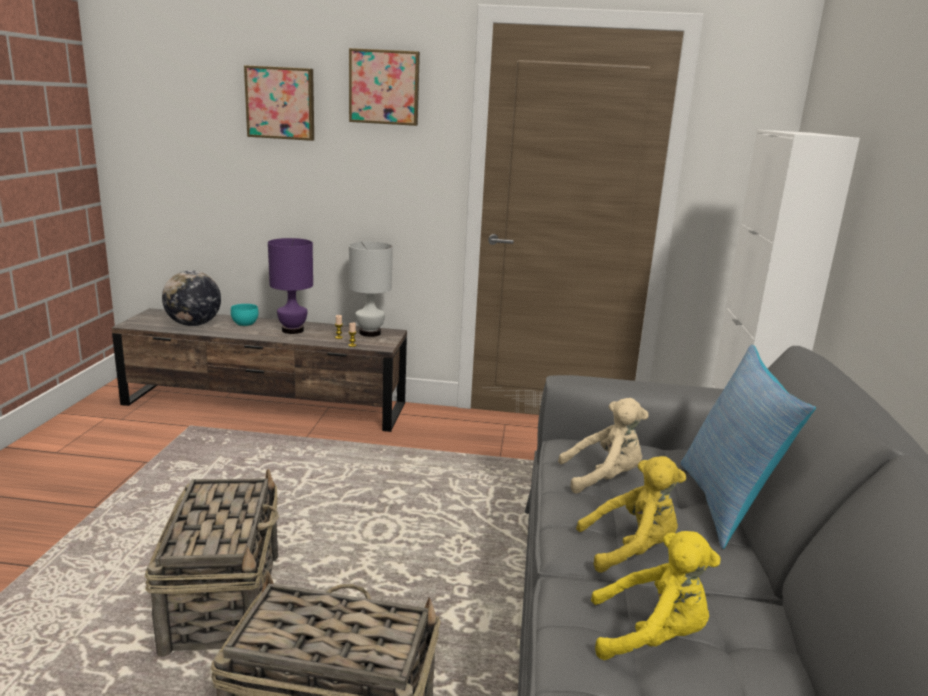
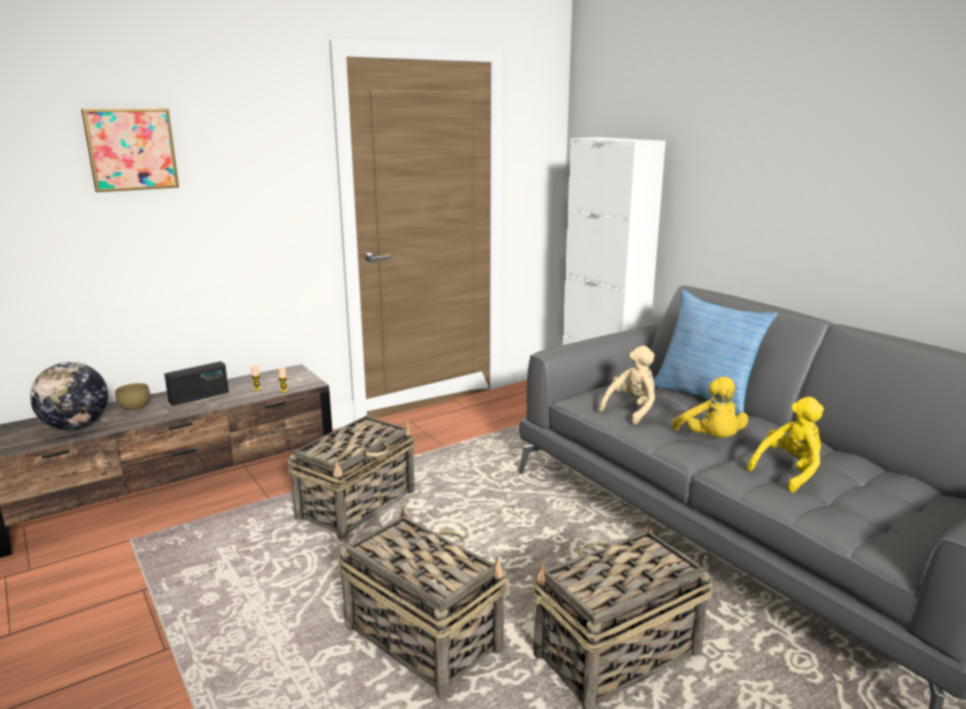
camera: 40 degrees left, 0 degrees up
turquoise bowl [231,304,259,326] -> brown bowl [115,383,150,411]
purple table lamp [268,238,313,334] -> radio [164,361,229,406]
picture [349,48,420,126] -> none
white table lamp [349,241,393,337] -> none
yellow plush toy [576,456,686,573] -> yellow plush toy turned 120 degrees clockwise [672,377,749,438]
none -> basket [288,416,415,539]

